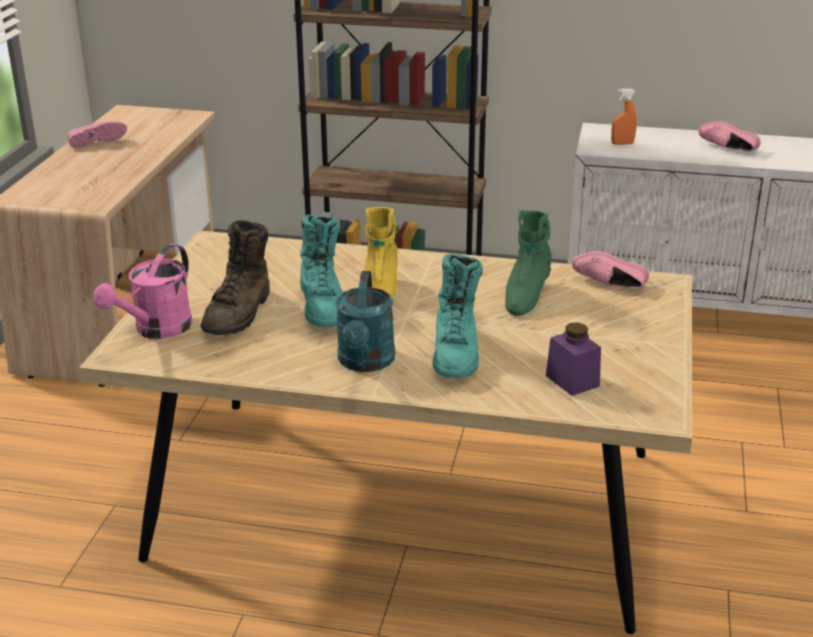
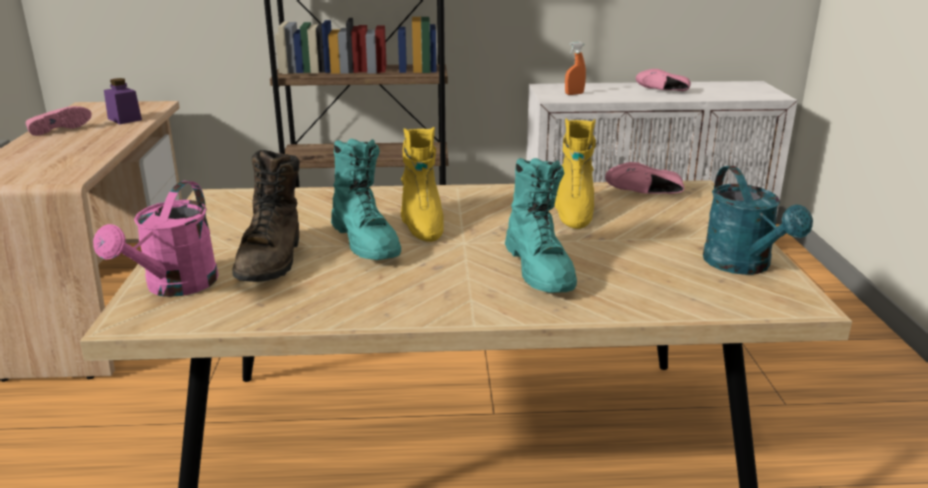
camera: 15 degrees left, 5 degrees down
turquoise watering can [335,271,395,372] -> turquoise watering can moved to [703,166,813,275]
green boot [505,210,552,316] -> yellow boot [555,118,596,229]
purple jar [546,322,601,396] -> purple jar moved to [104,78,142,124]

